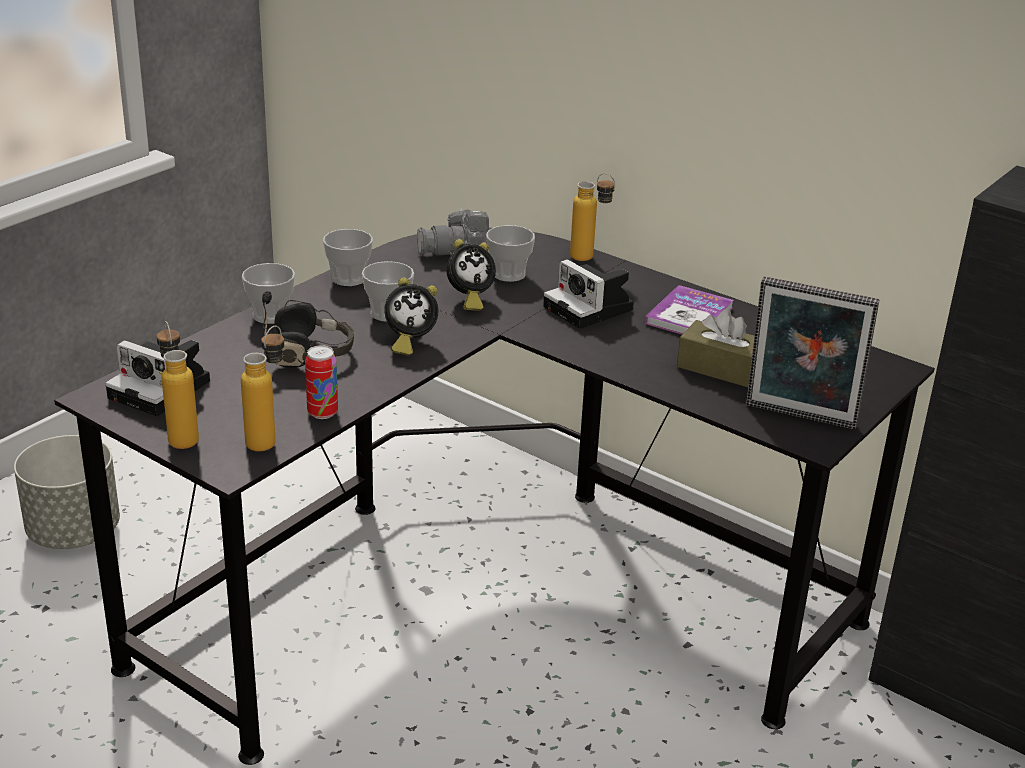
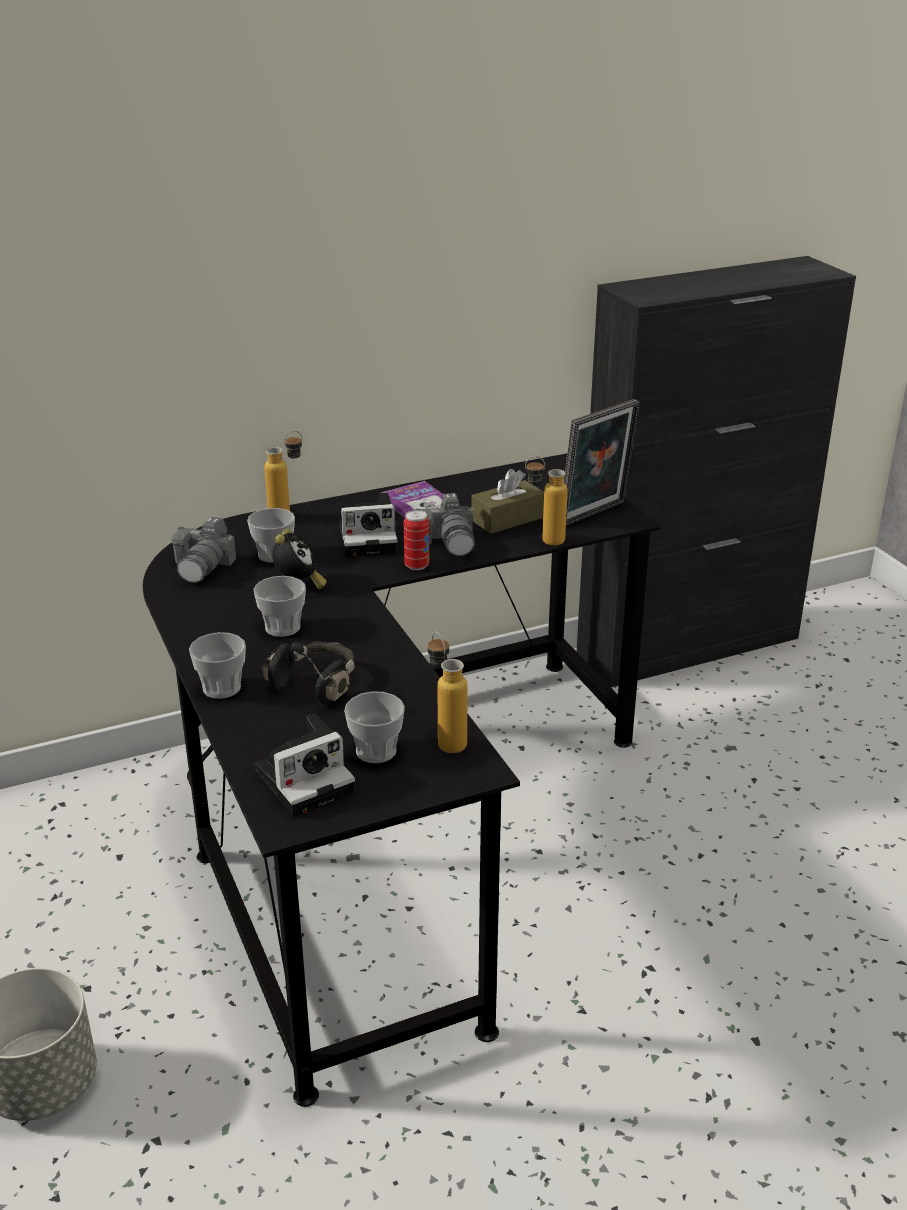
camera: 60 degrees left, 0 degrees up
bottle [157,321,199,449] -> bottle moved to [525,456,568,546]
can [305,345,338,419] -> can moved to [404,510,429,570]
cup [323,229,373,286] -> cup moved to [344,691,405,763]
alarm clock [384,277,438,356] -> none
none -> camera [416,493,475,556]

